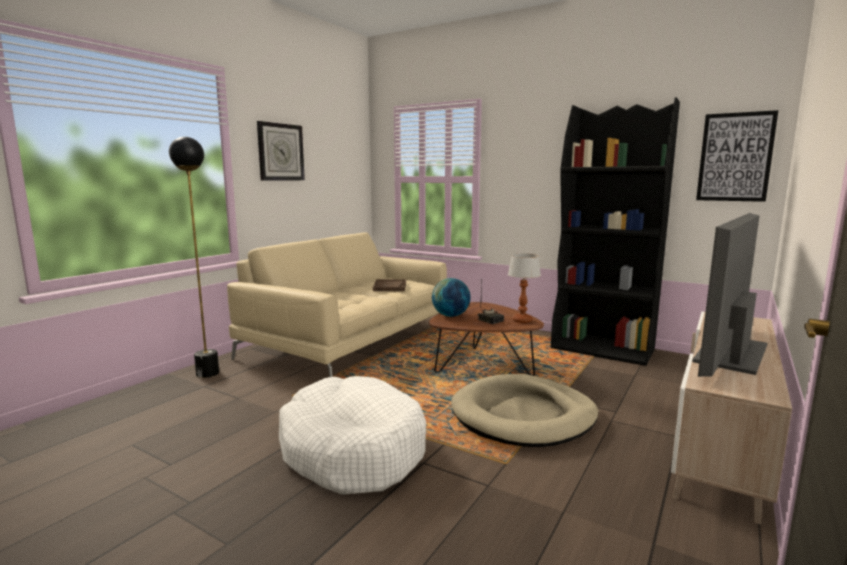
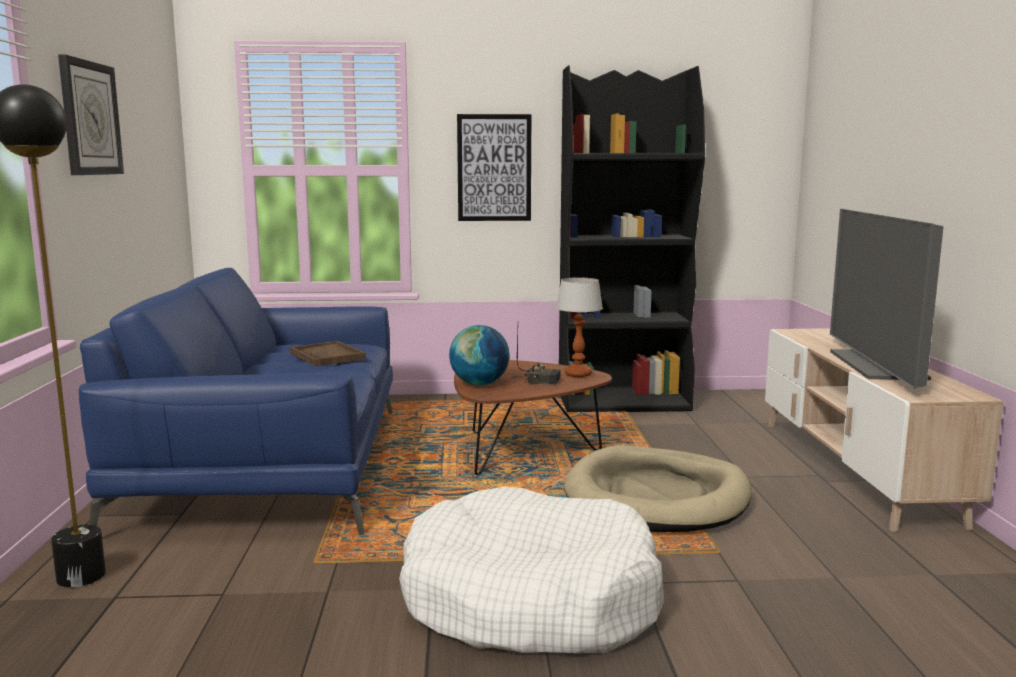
camera: 35 degrees left, 0 degrees up
beige sofa [227,232,447,377] -> blue sofa [79,268,393,535]
picture [696,110,778,202] -> picture moved to [457,114,531,221]

